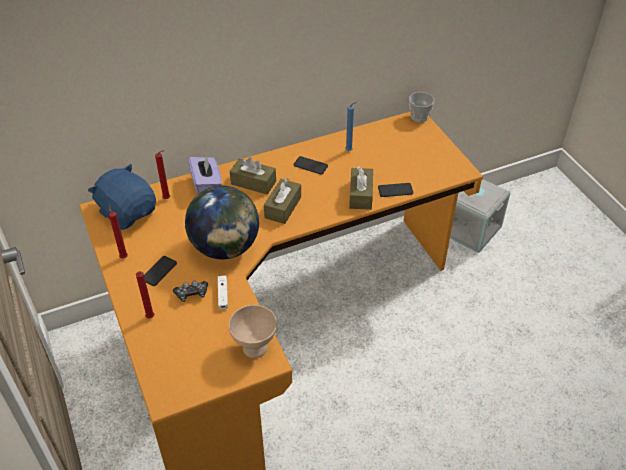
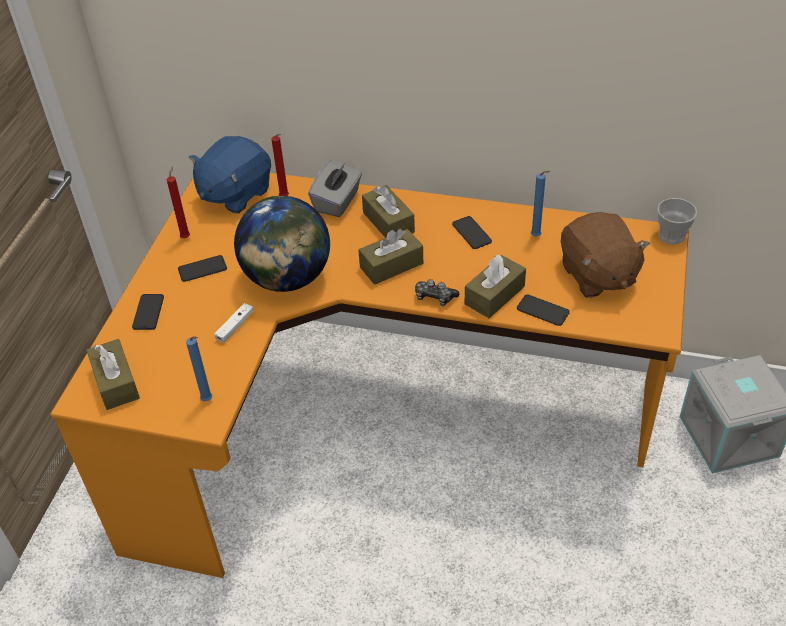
camera: 40 degrees right, 0 degrees up
blue plush toy [88,164,156,230] -> blue plush toy turned 135 degrees counterclockwise [189,136,271,214]
red candle [136,271,155,319] -> phone [132,294,164,330]
game controller [173,281,208,302] -> game controller moved to [415,279,459,306]
purple tissue box [188,155,222,195] -> grey tissue box [308,160,362,217]
beige bowl [229,305,277,358] -> blue candle [186,336,212,402]
none -> brown tissue box [86,339,140,410]
none -> brown plush toy [561,212,650,298]

